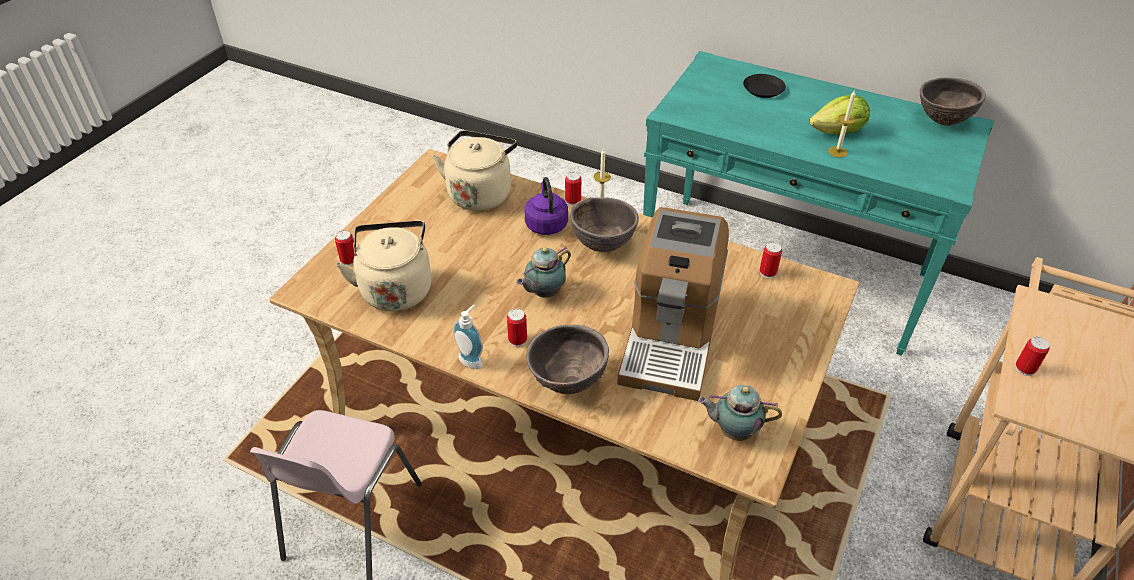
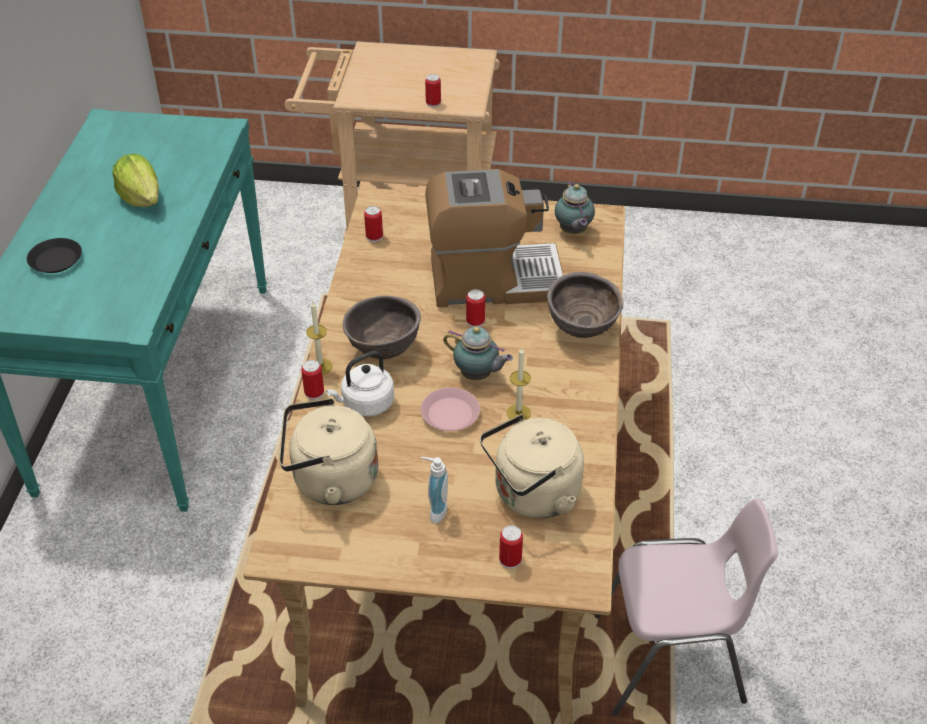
camera: 110 degrees left, 0 degrees up
soap dispenser [453,305,483,369] -> soap dispenser moved to [421,457,448,524]
can [507,309,527,347] -> can moved to [466,289,485,327]
purple kettle [524,177,568,235] -> white kettle [326,351,394,417]
candle [828,90,856,158] -> candle moved to [507,347,531,420]
brown bowl [920,78,986,126] -> none
none -> pink plate [421,388,480,431]

